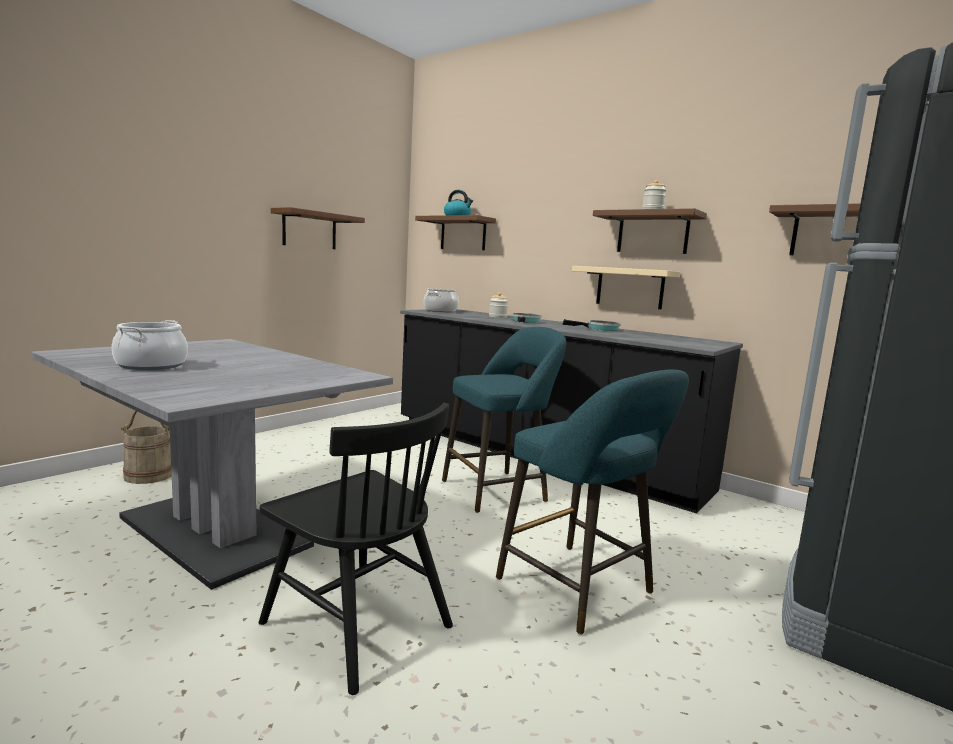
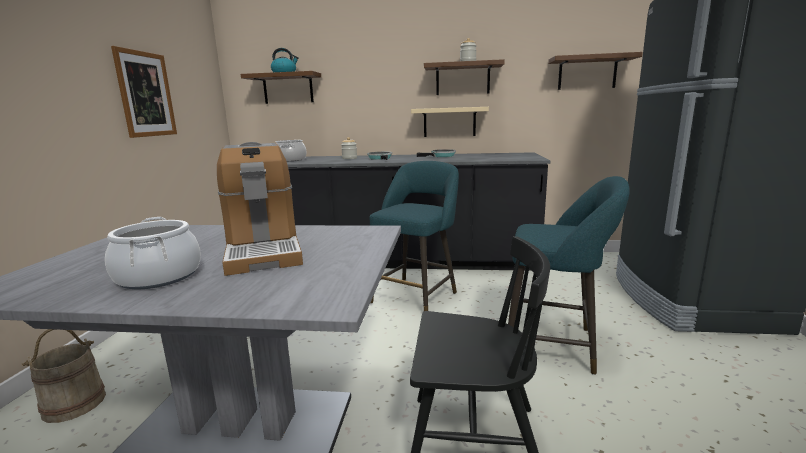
camera: 30 degrees left, 5 degrees up
brown shelf [271,207,365,249] -> picture [111,46,177,138]
none -> coffee machine [217,142,303,276]

